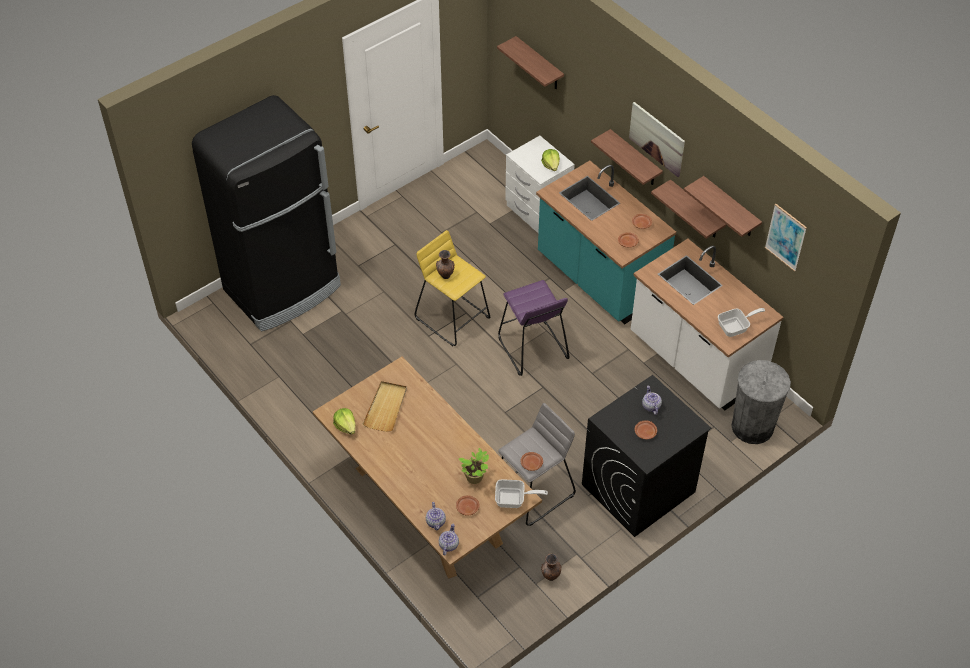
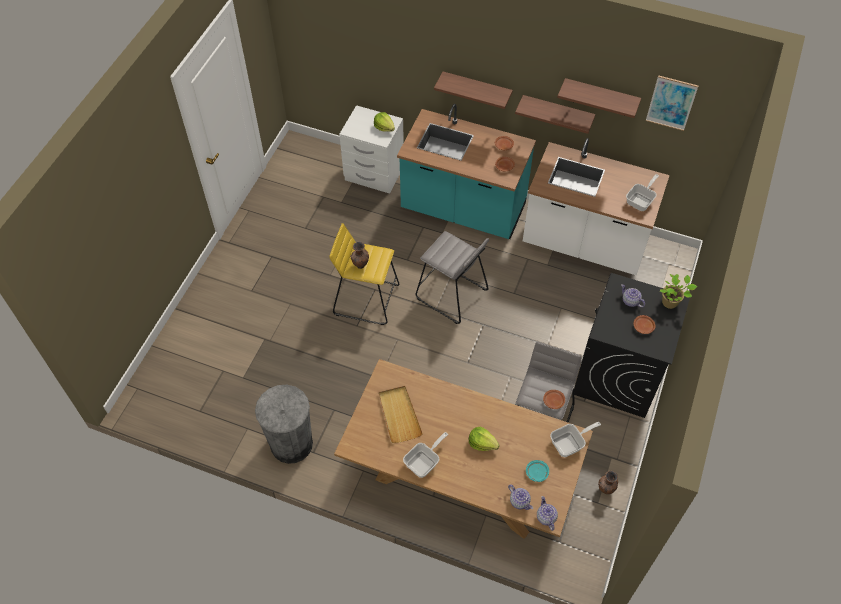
camera: 30 degrees left, 5 degrees up
black fridge [192,95,341,332] -> none
lettuce [333,408,355,434] -> lettuce moved to [469,427,500,451]
brown plate [456,495,480,515] -> turquoise plate [526,460,549,482]
potted plant [458,448,489,484] -> potted plant moved to [660,274,697,309]
shelf [497,36,564,89] -> none
purple stool [498,280,570,376] -> grey stool [416,231,489,324]
picture [629,102,685,177] -> none
grey trash can [731,360,791,444] -> grey trash can moved to [255,385,313,464]
none -> frying pan [403,432,448,478]

